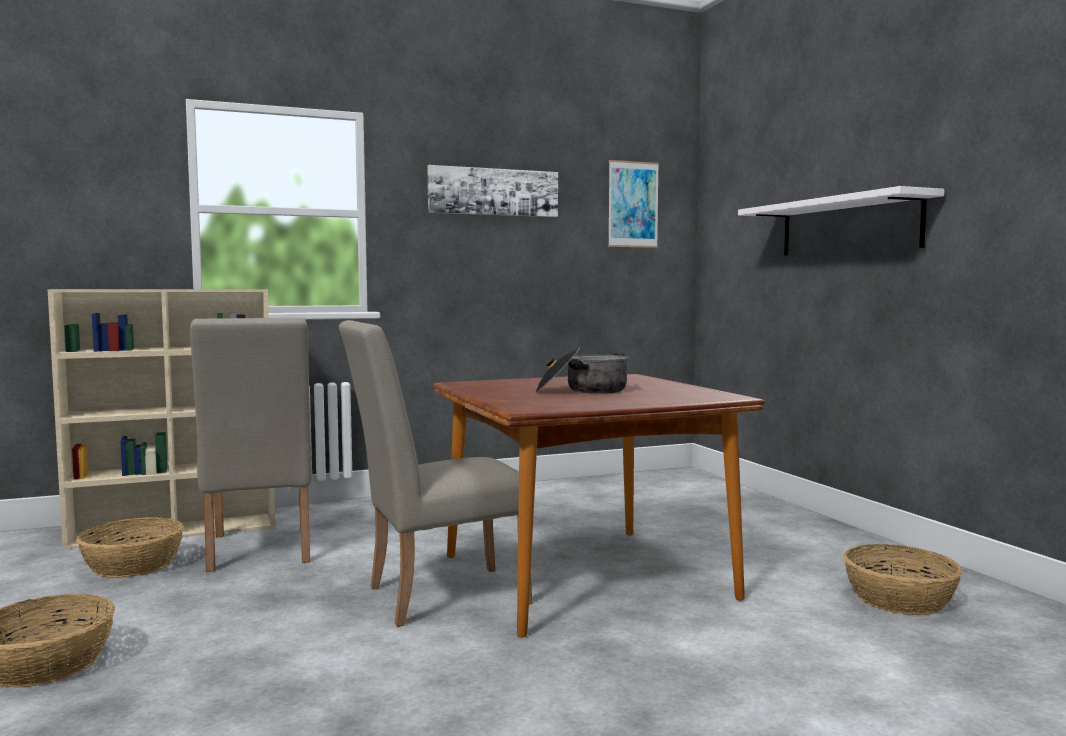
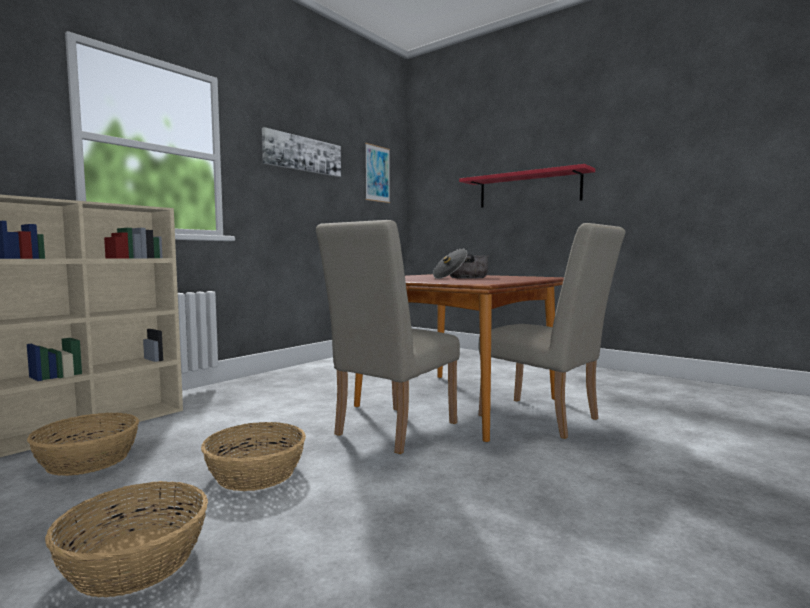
camera: 30 degrees left, 0 degrees up
beige chair [190,318,312,572] -> beige chair moved to [479,223,625,439]
white shelf [738,186,944,255] -> red shelf [459,164,595,208]
basket [843,544,962,615] -> basket moved to [201,422,306,491]

